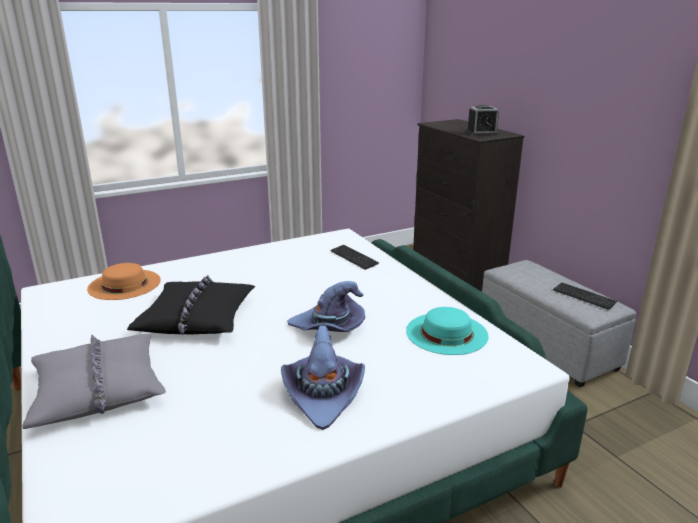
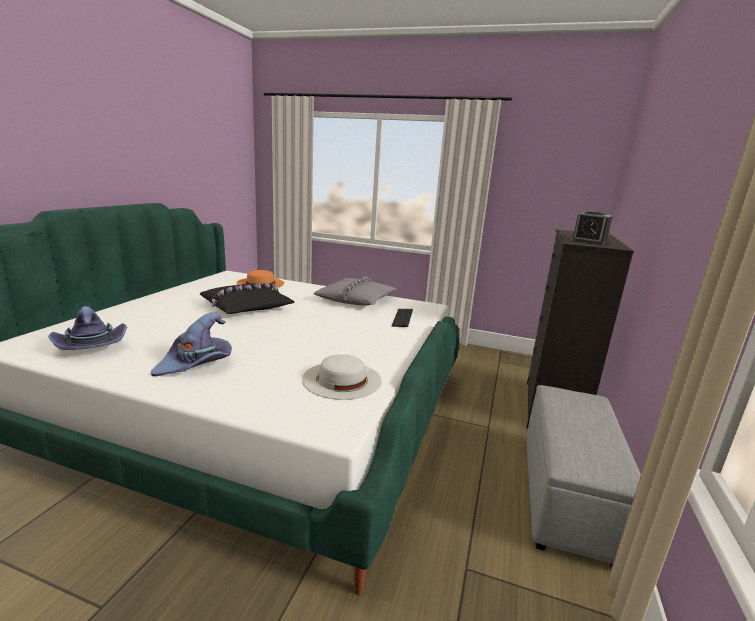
camera: 45 degrees right, 5 degrees down
grey pillow [23,334,166,429] -> grey pillow moved to [314,276,397,305]
purple hat [287,281,365,332] -> purple hat moved to [48,306,127,350]
turquoise hat [406,307,488,355] -> white hat [302,354,382,400]
keyboard [553,282,617,310] -> none

